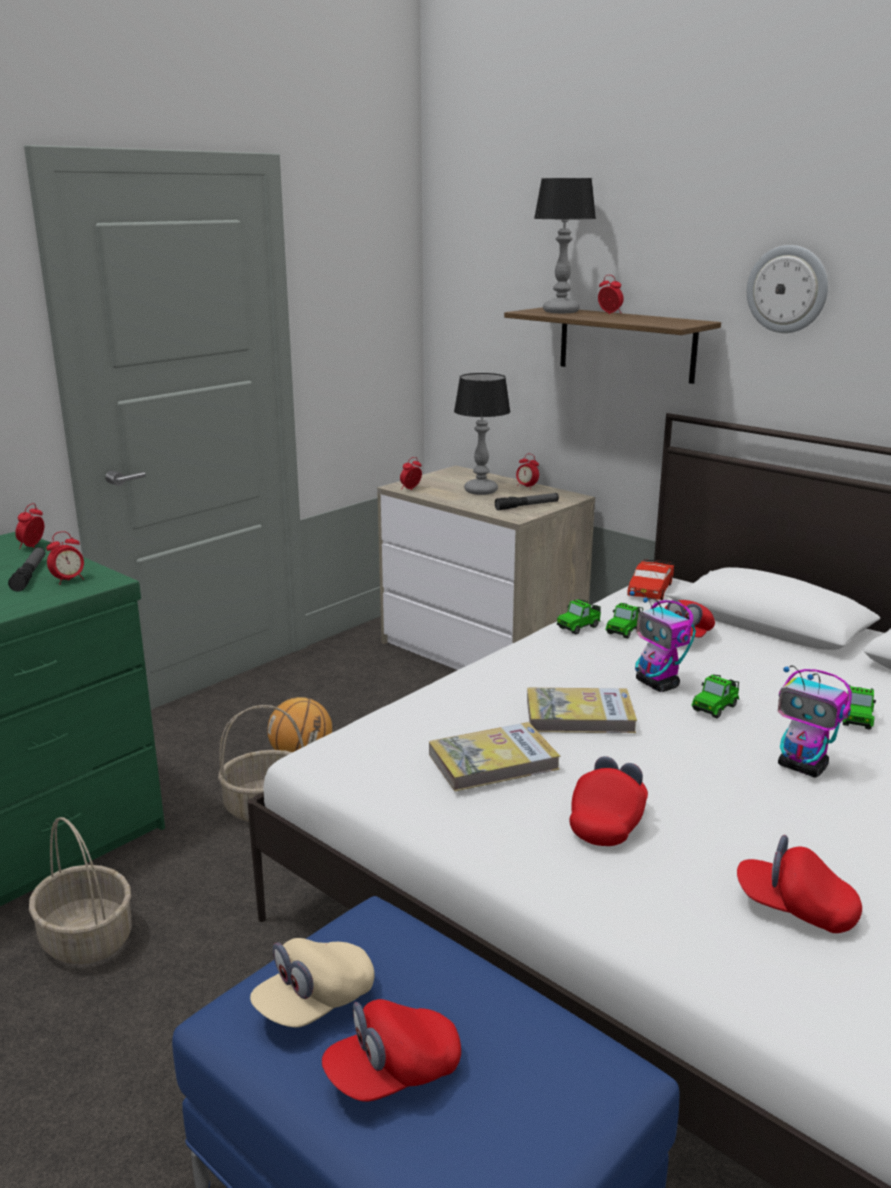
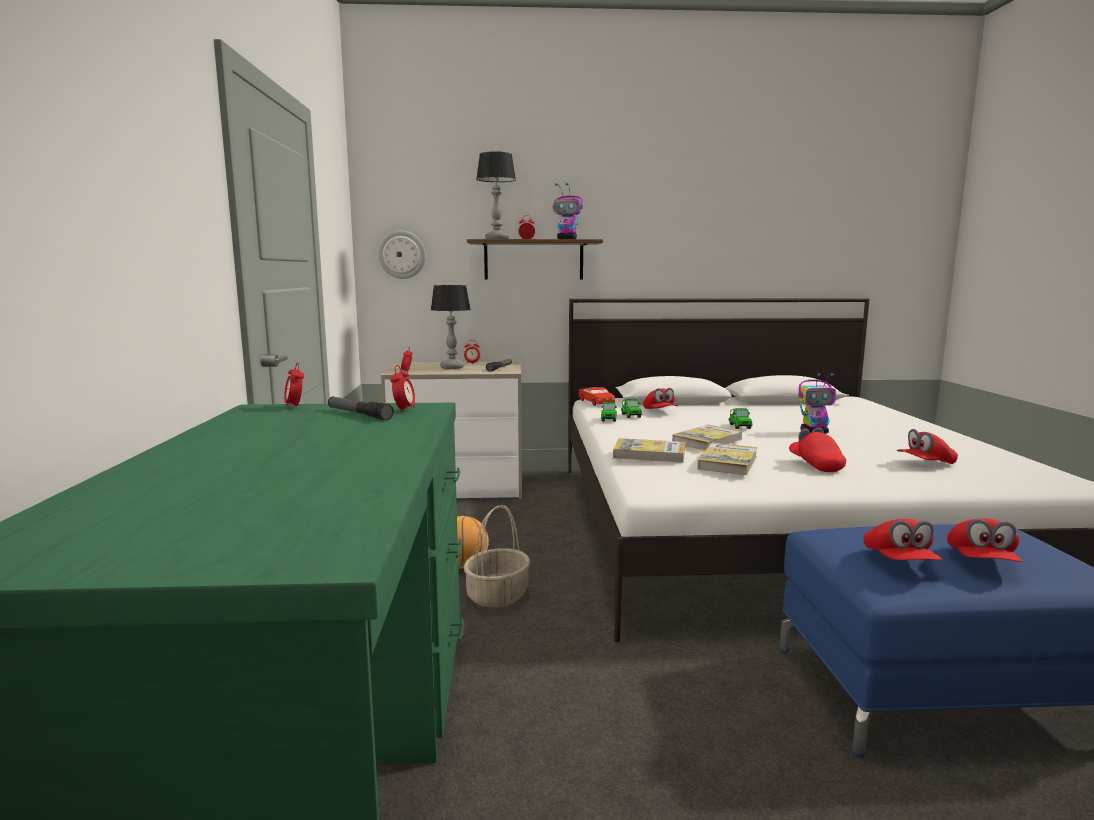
camera: 45 degrees left, 10 degrees down
basket [29,817,132,964] -> none
beige cap [250,938,375,1027] -> red cap [863,519,942,560]
toy robot [630,591,696,692] -> toy robot moved to [553,183,583,239]
wall clock [747,245,828,333] -> wall clock moved to [378,230,426,279]
toy car [842,685,876,730] -> none
none -> book [613,438,685,463]

